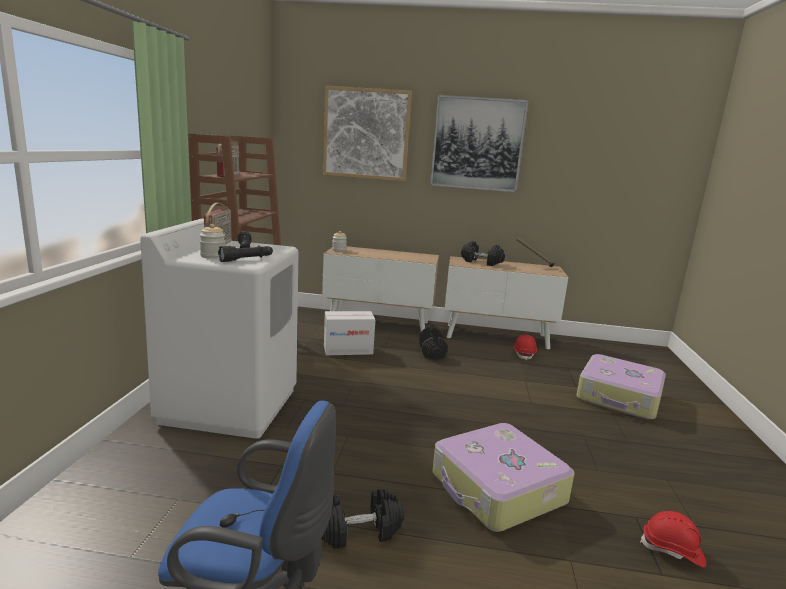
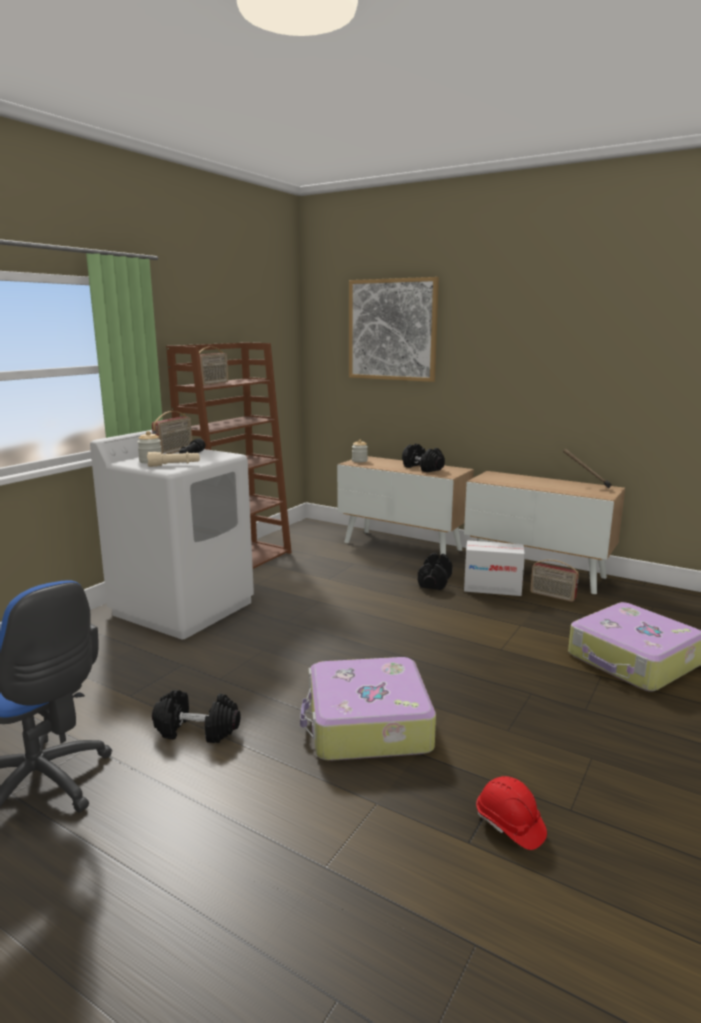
camera: 25 degrees right, 0 degrees up
black flashlight [218,245,273,262] -> beige flashlight [147,452,200,467]
cardboard box [324,311,375,355] -> cardboard box moved to [464,541,525,596]
picture [430,95,529,192] -> none
black dumbbell [461,241,505,266] -> black dumbbell moved to [402,444,445,473]
red hard hat [513,334,537,360] -> radio [530,560,579,602]

